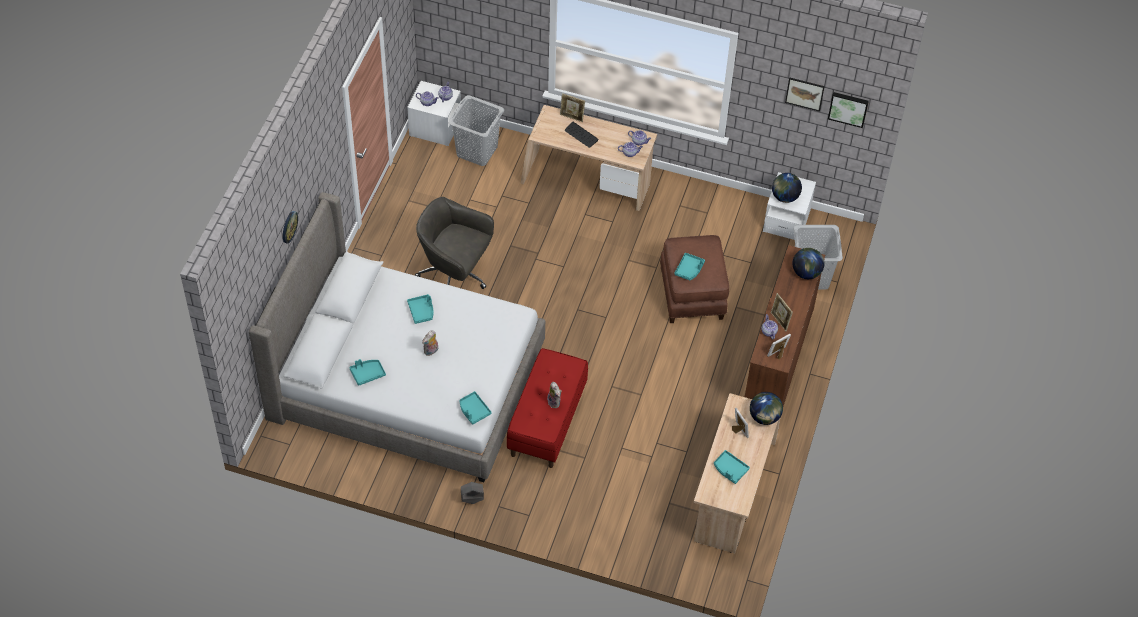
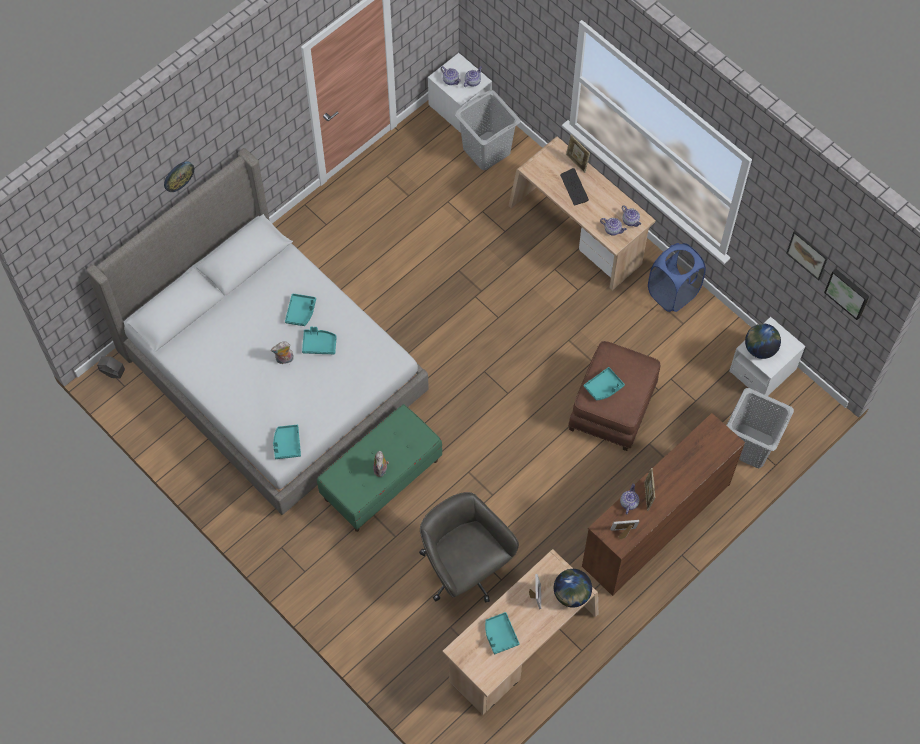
camera: 30 degrees right, 10 degrees up
turquoise tray [349,359,386,386] -> turquoise tray moved to [302,327,337,354]
grey office chair [415,197,494,289] -> grey office chair moved to [419,492,519,603]
grey planter [461,482,484,504] -> grey planter moved to [97,356,125,378]
red bench [506,348,588,468] -> green bench [317,404,442,532]
globe [793,248,824,279] -> none
none -> blue laundry basket [648,243,706,312]

